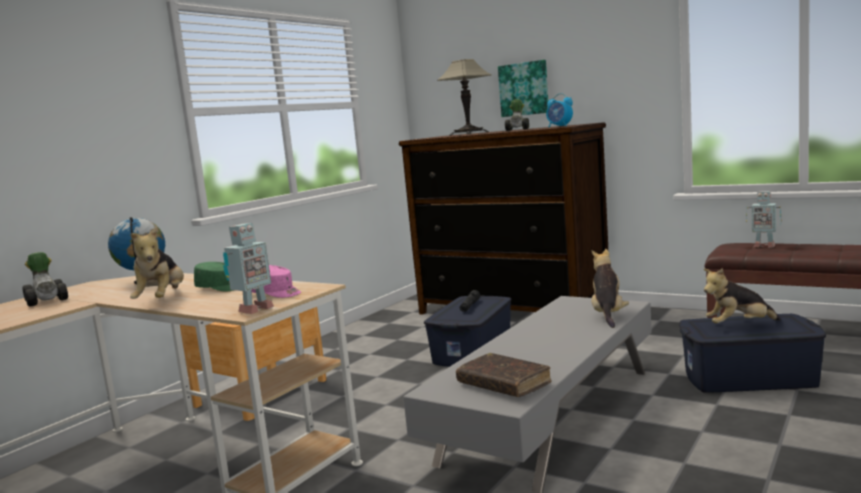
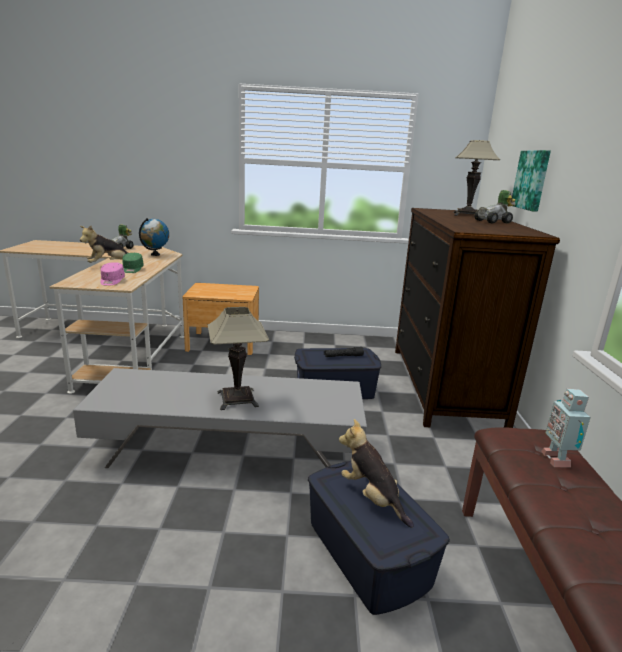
camera: 55 degrees right, 10 degrees up
toy robot [223,223,274,314] -> none
brown book [456,353,552,397] -> none
alarm clock [546,93,573,128] -> none
plush toy [591,249,629,328] -> none
none -> table lamp [208,307,269,410]

